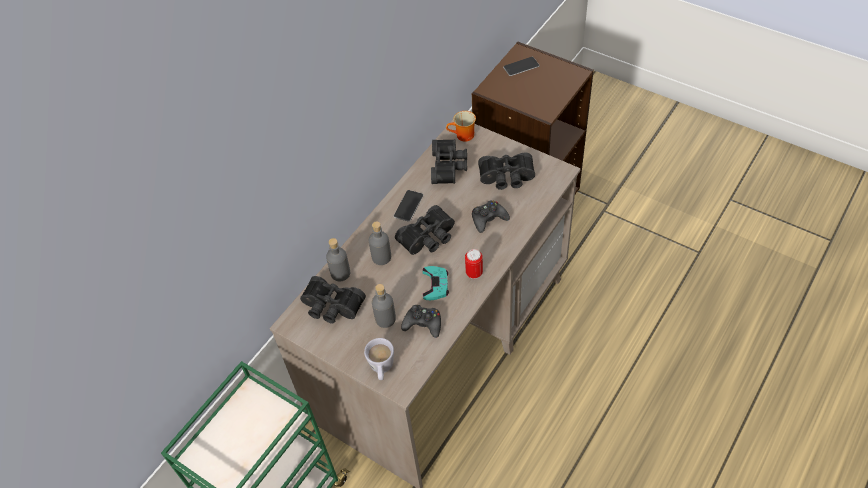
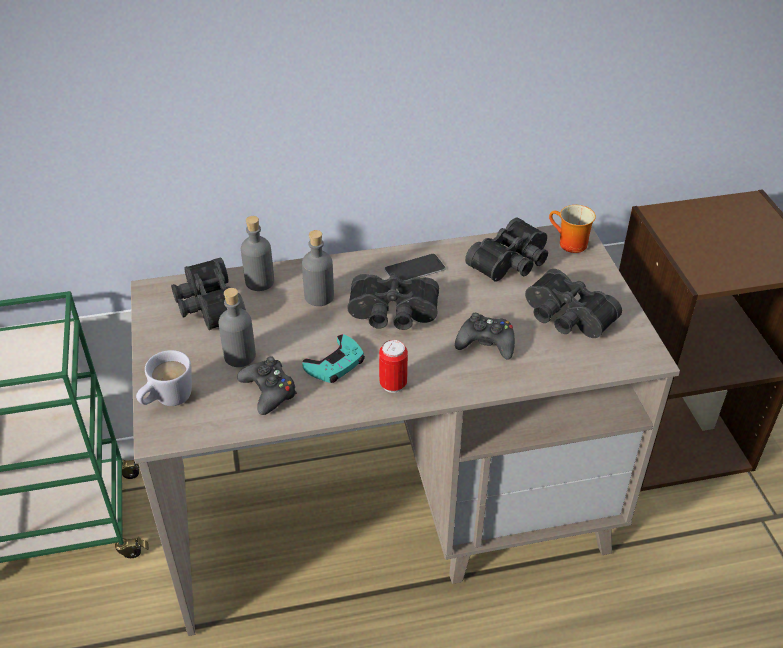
camera: 40 degrees right, 10 degrees down
phone [503,57,540,76] -> none

